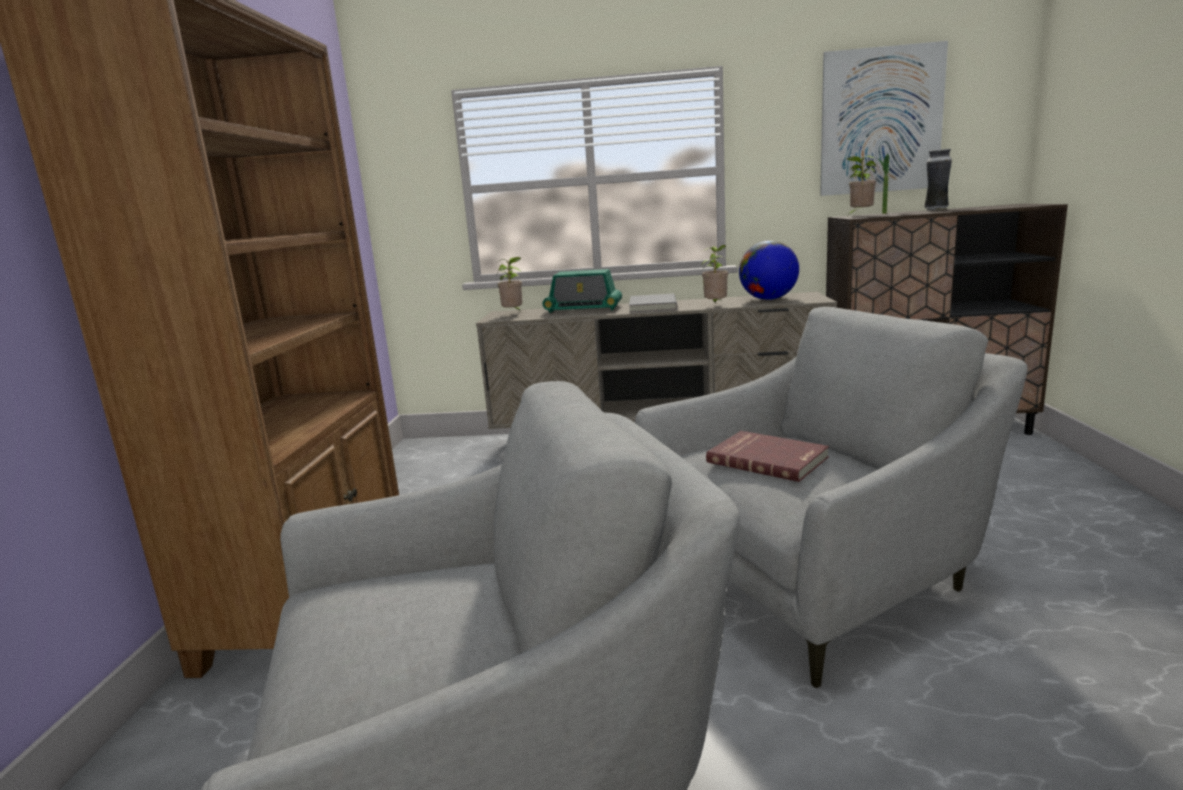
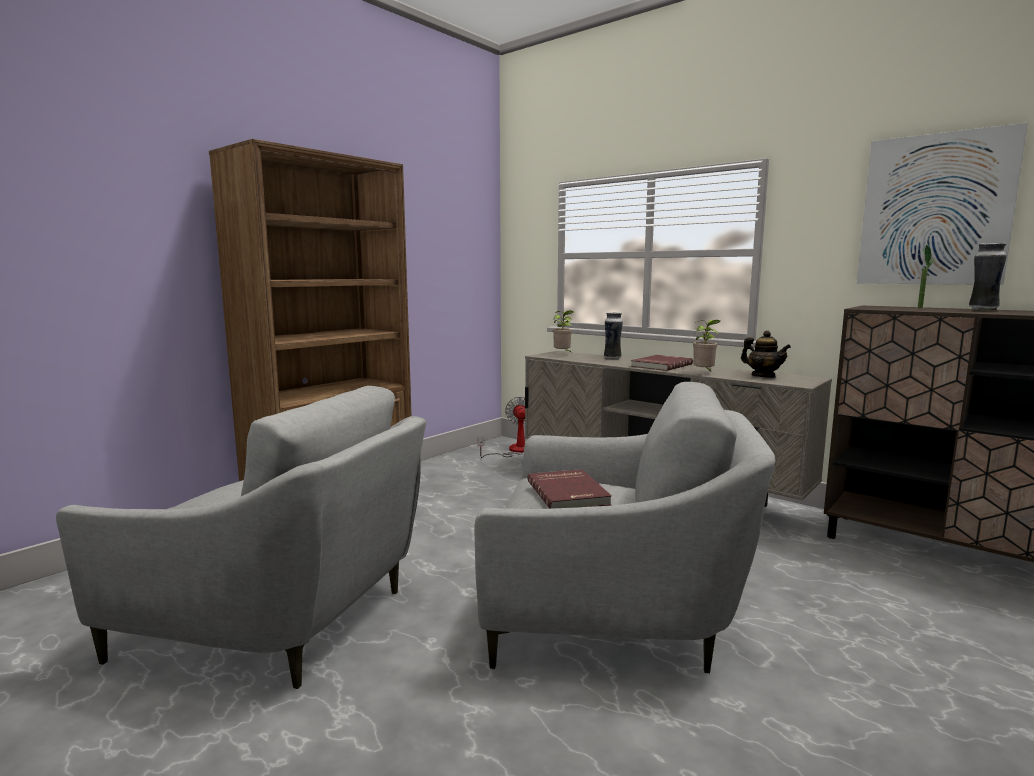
camera: 35 degrees right, 5 degrees down
radio [542,269,622,313] -> vase [604,312,623,360]
grey book [629,294,677,313] -> red book [631,355,693,371]
globe [739,240,799,300] -> teapot [741,330,791,378]
potted plant [847,156,876,215] -> none
none -> fan [478,397,525,458]

